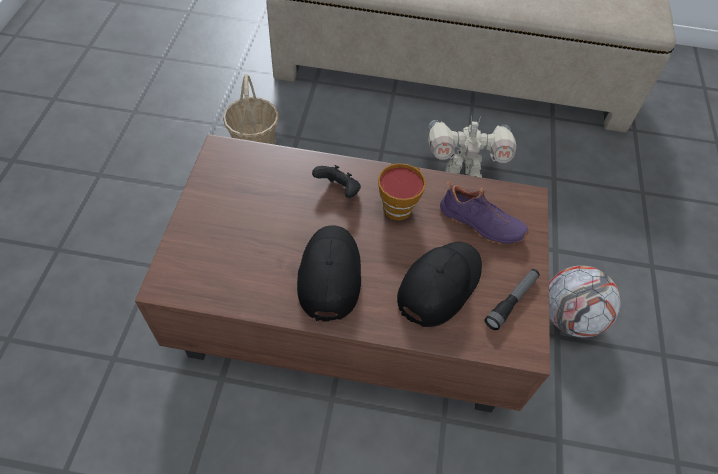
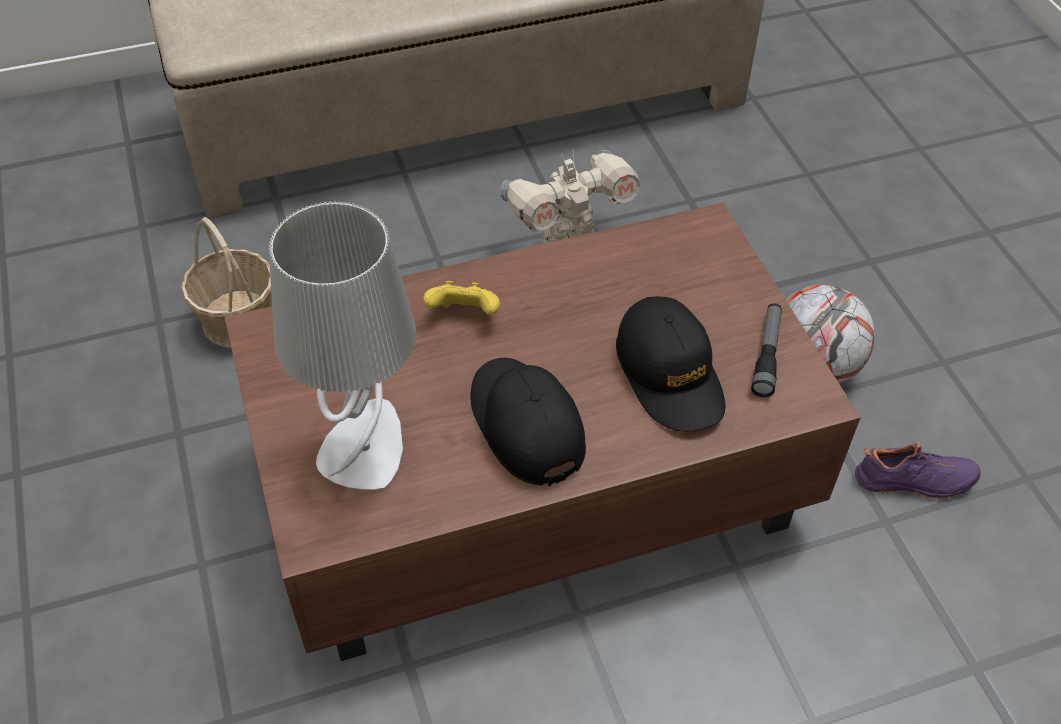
camera: 25 degrees left, 5 degrees down
black game controller [312,165,361,198] -> yellow game controller [423,281,500,315]
cup [378,163,426,220] -> none
black cap [397,242,482,327] -> black cap turned 150 degrees clockwise [616,296,726,432]
purple shoe [440,181,529,244] -> purple shoe moved to [855,442,981,499]
none -> grey table lamp [269,202,416,490]

